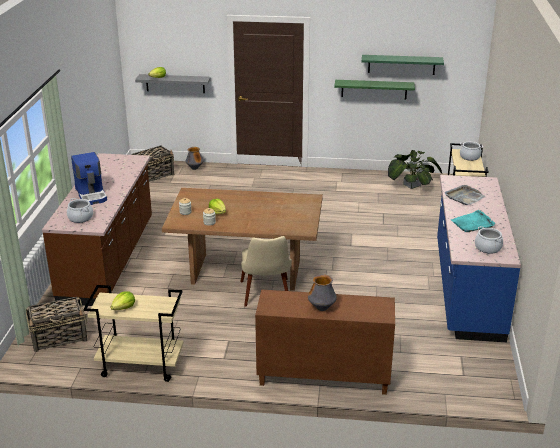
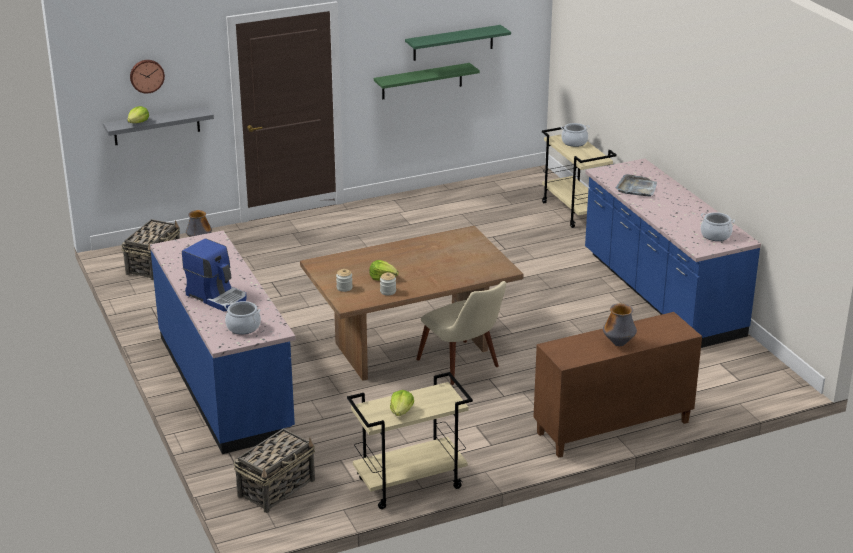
camera: 30 degrees left, 0 degrees up
brown counter [42,153,152,306] -> blue counter [150,231,296,454]
potted plant [388,150,442,189] -> none
turquoise tray [451,210,495,232] -> none
none -> wall clock [130,60,165,93]

